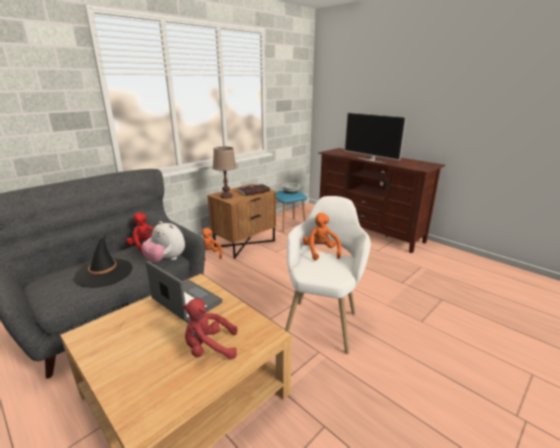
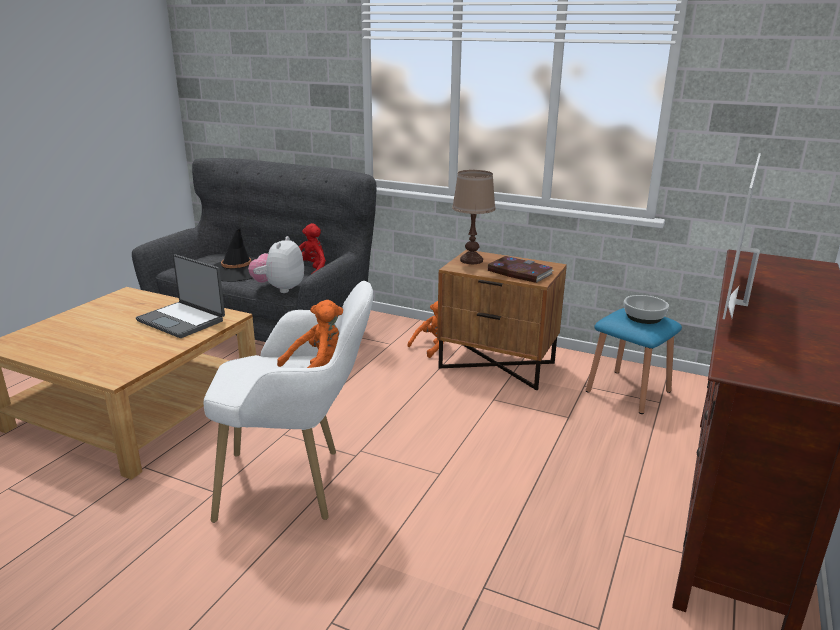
camera: 70 degrees right, 0 degrees up
laptop [145,261,223,323] -> laptop turned 105 degrees clockwise [136,254,225,338]
red plush toy [182,299,237,359] -> none

